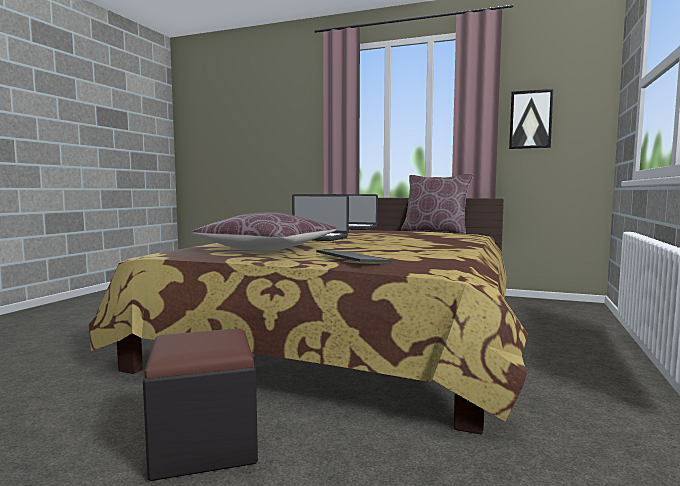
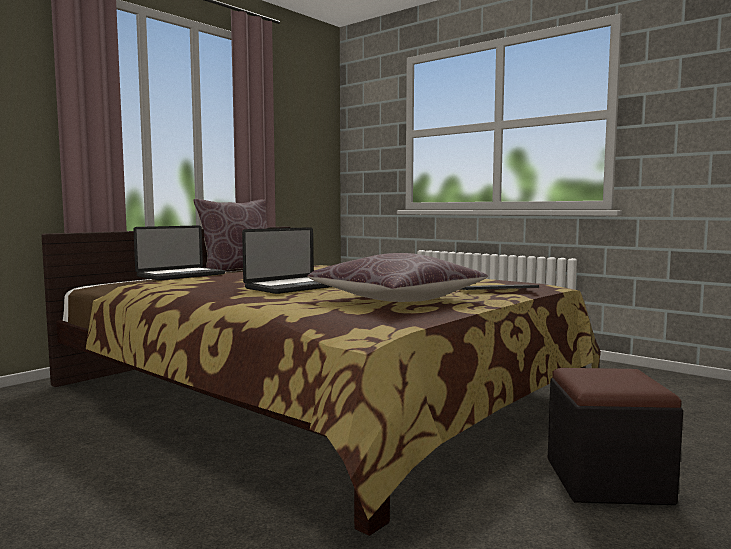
camera: 70 degrees left, 0 degrees up
picture [509,89,554,149] -> none

